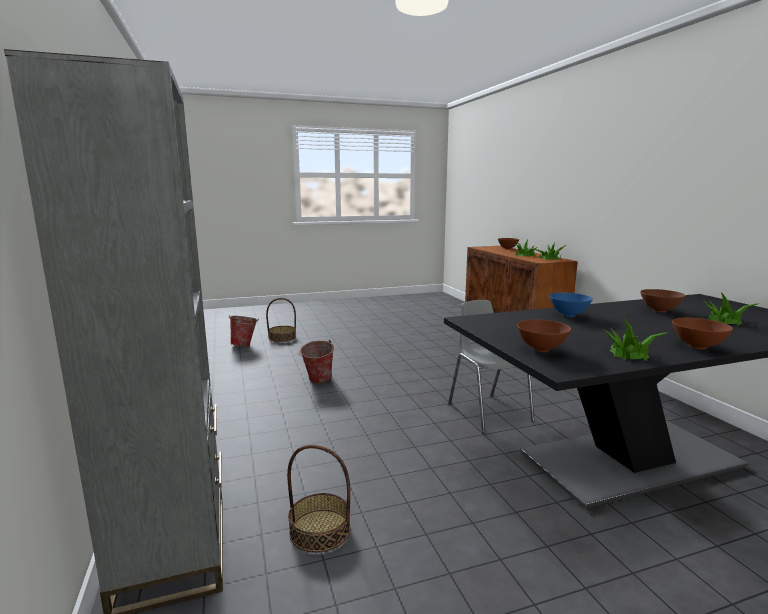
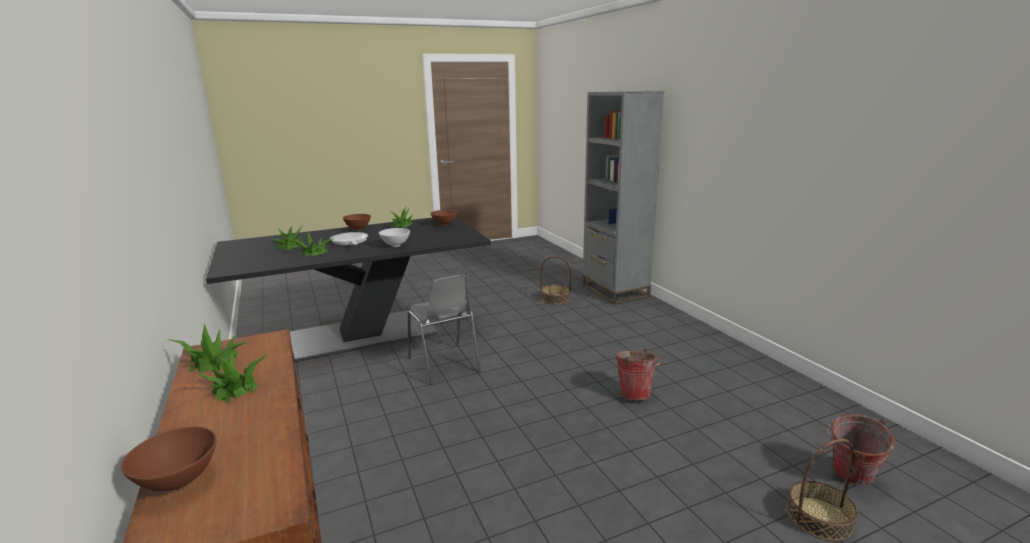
camera: 175 degrees right, 5 degrees up
blue bowl [549,293,593,317] -> white bowl [379,228,410,247]
brown bowl [640,289,685,312] -> potted plant [292,231,333,256]
none -> frying pan [330,232,368,246]

